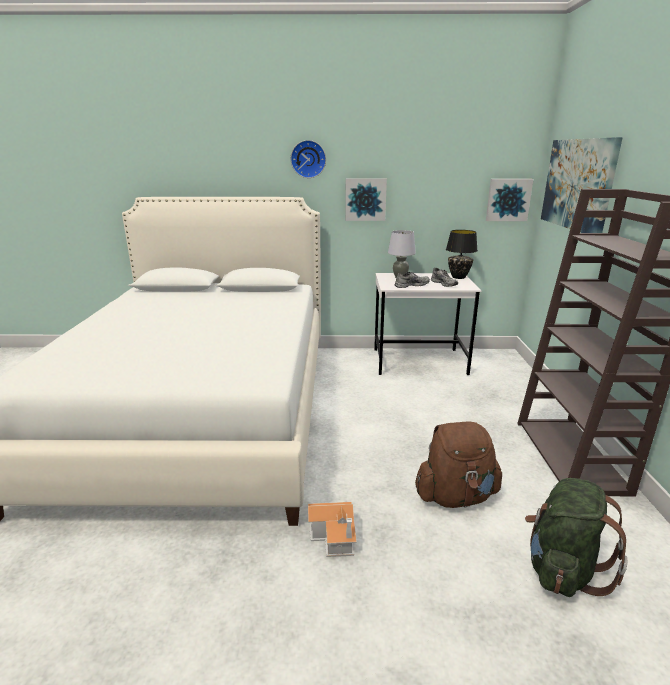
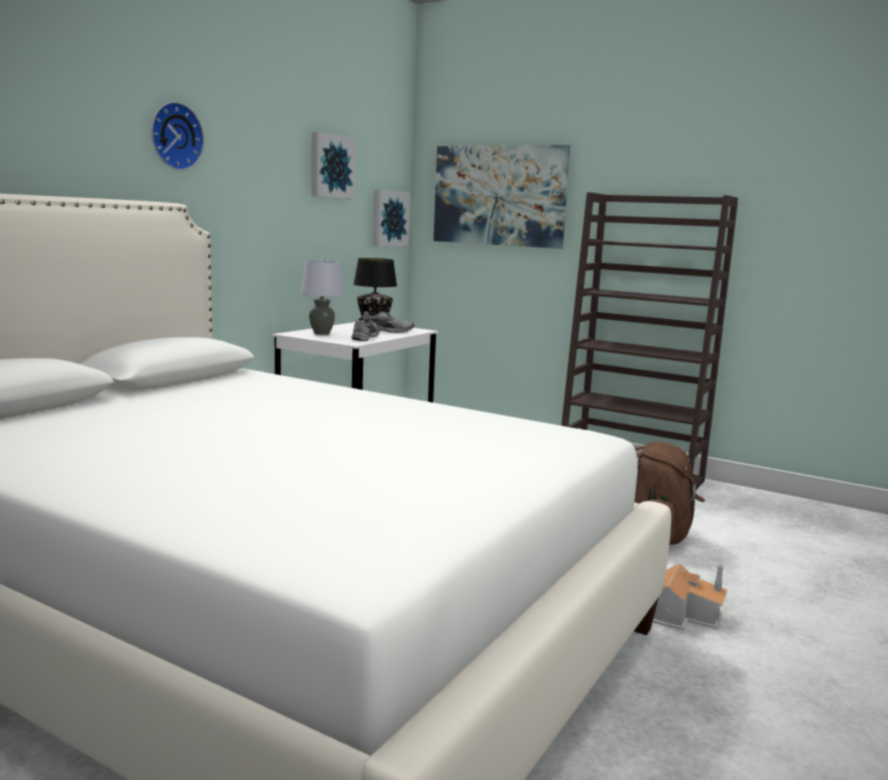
camera: 60 degrees left, 10 degrees down
picture [345,178,387,221] -> picture moved to [311,132,356,199]
green backpack [525,478,628,597] -> none

